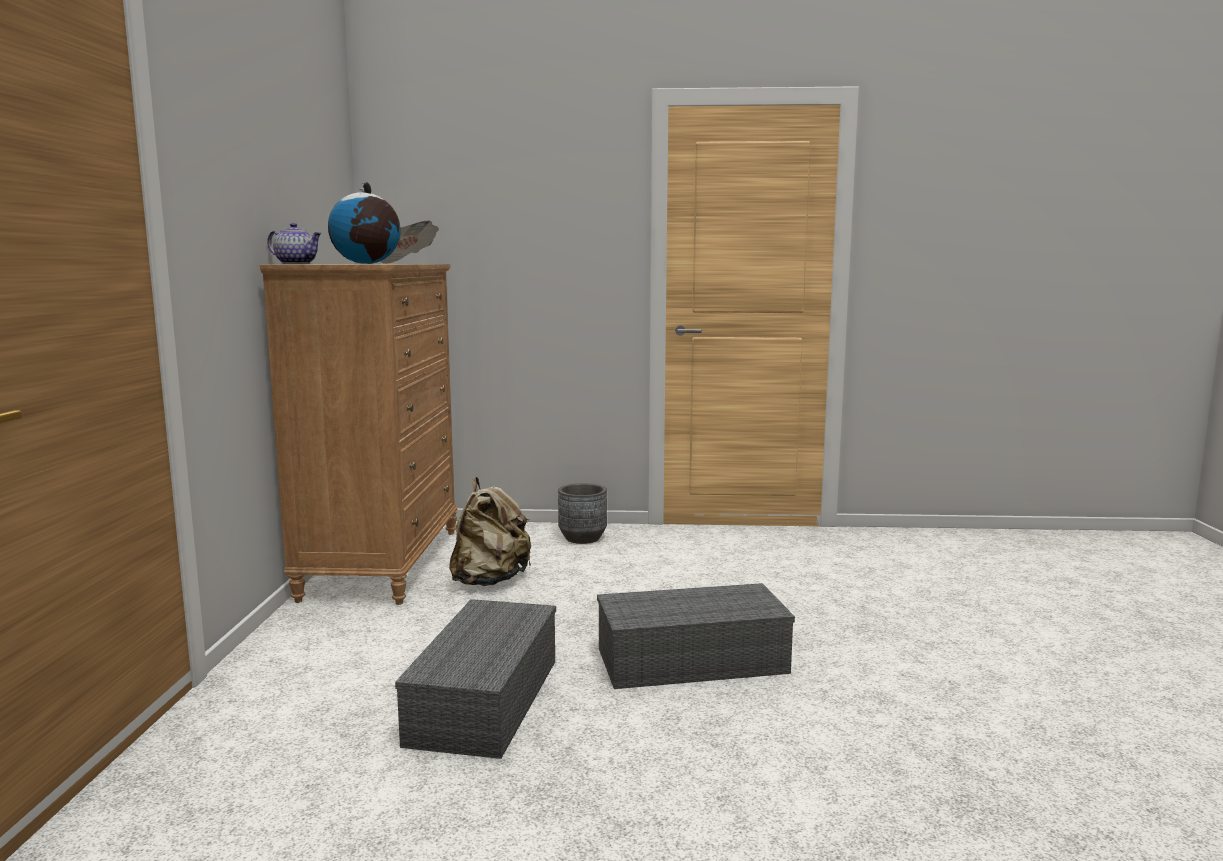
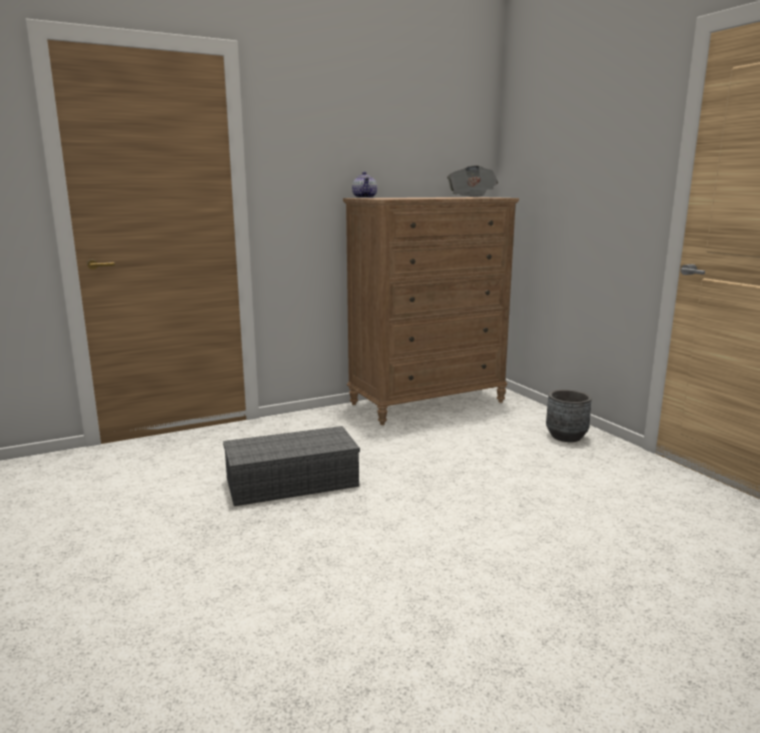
camera: 60 degrees right, 5 degrees up
globe [328,182,401,264] -> none
beige backpack [449,477,532,586] -> none
grey storage box [597,583,795,689] -> none

